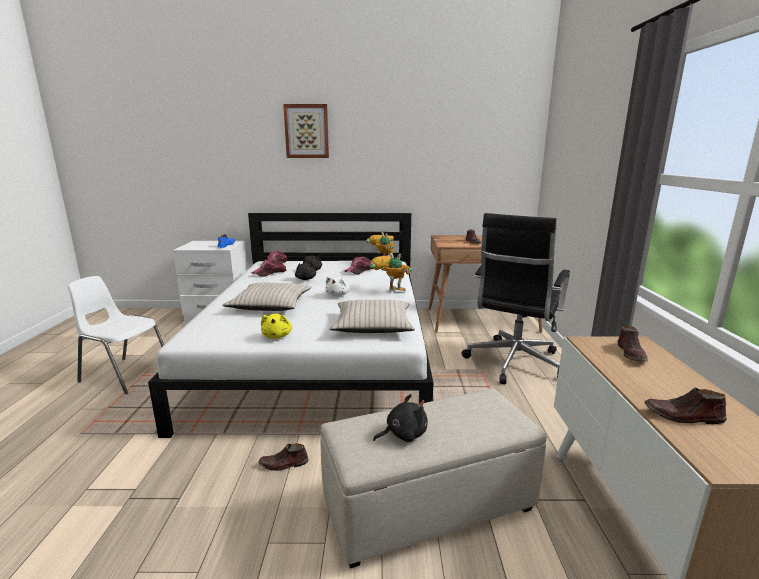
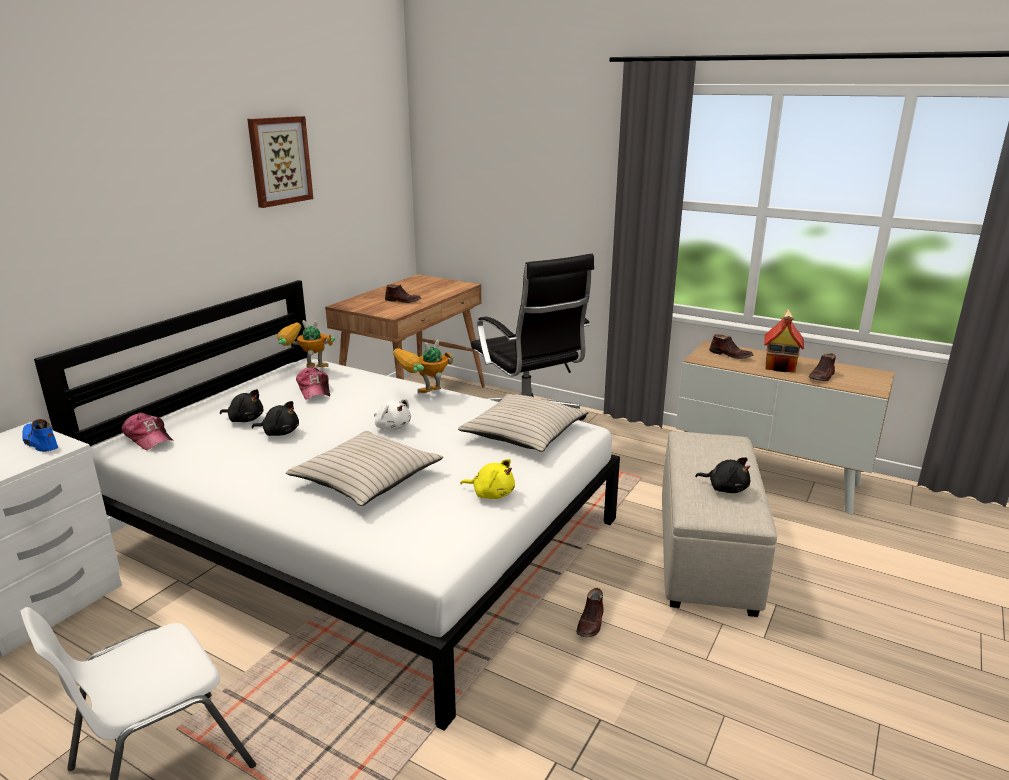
camera: 60 degrees left, 5 degrees up
cap [252,259,287,277] -> none
picture [283,104,329,158] -> picture moved to [247,116,313,208]
black plush toy [373,394,428,442] -> black plush toy turned 120 degrees clockwise [695,457,750,493]
none -> toy house [764,309,804,373]

